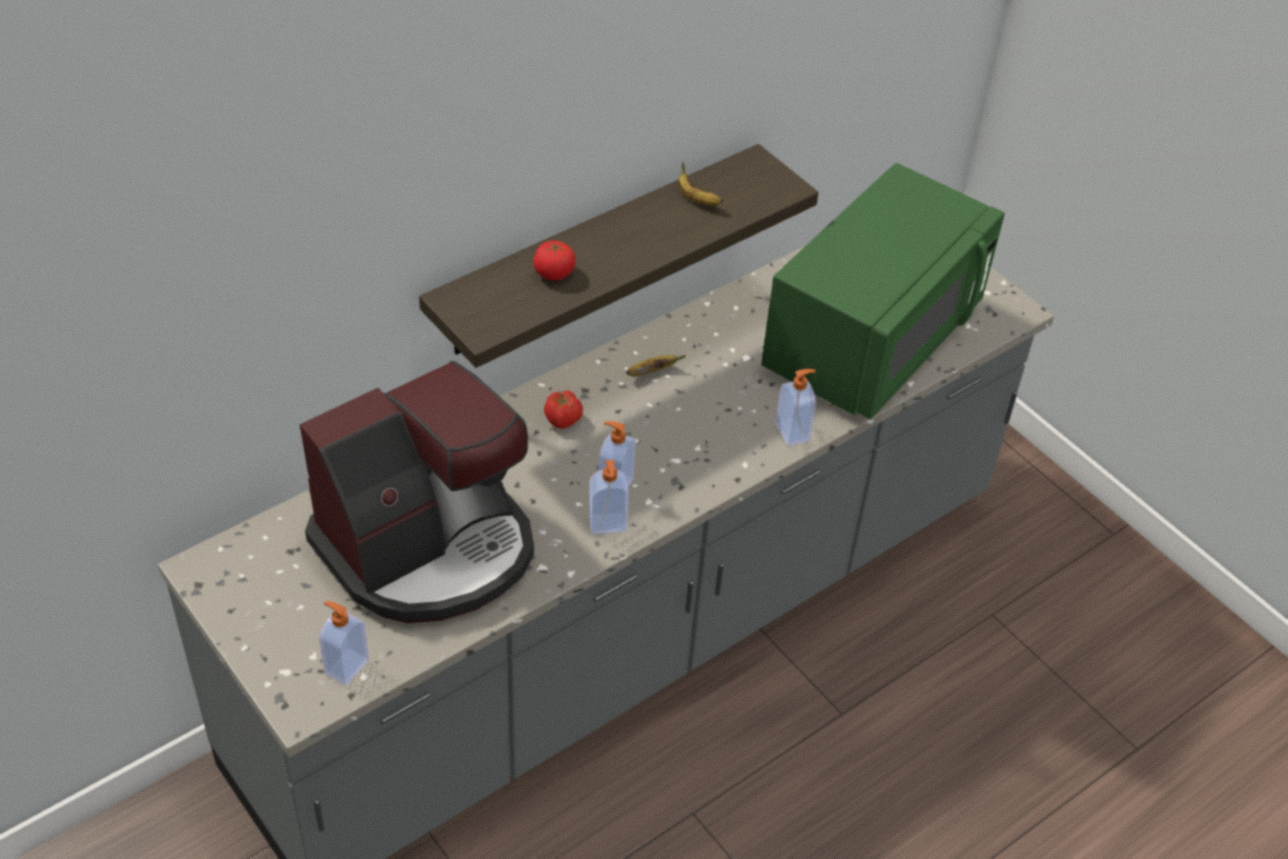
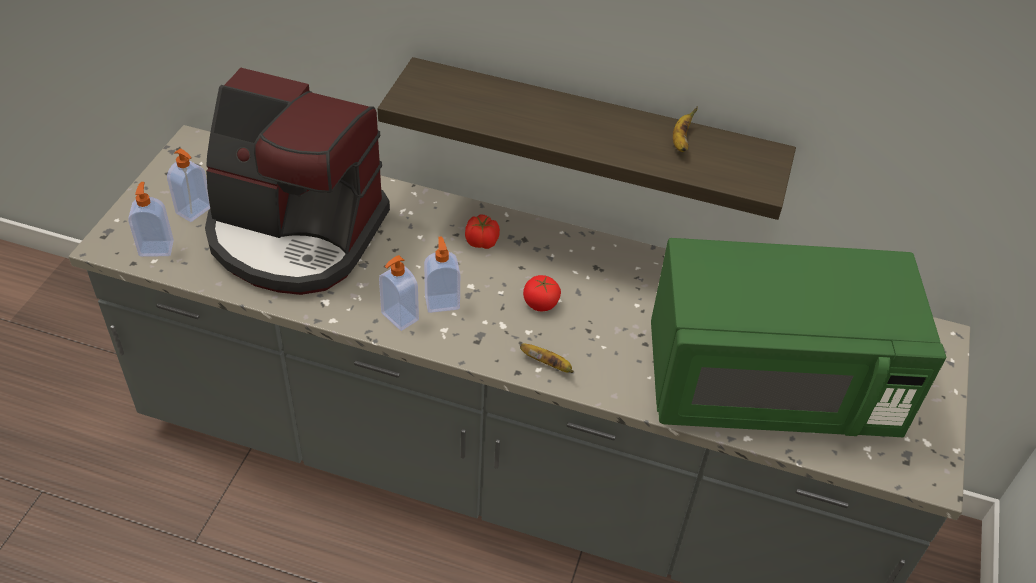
camera: 55 degrees right, 0 degrees up
tomato [533,241,576,280] -> tomato moved to [523,275,561,312]
banana [626,355,685,377] -> banana moved to [520,344,574,373]
soap dispenser [775,369,816,446] -> soap dispenser moved to [167,148,210,222]

